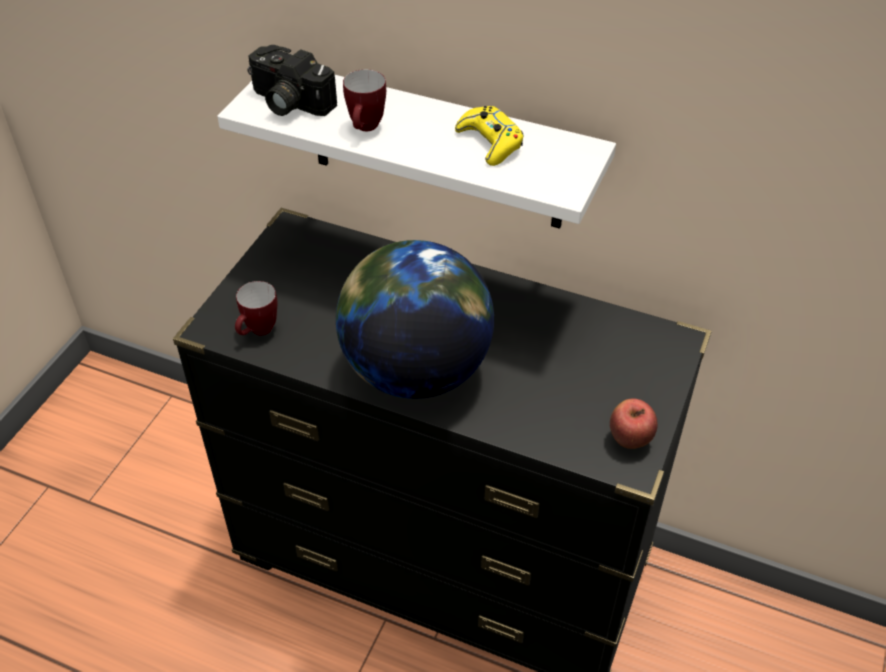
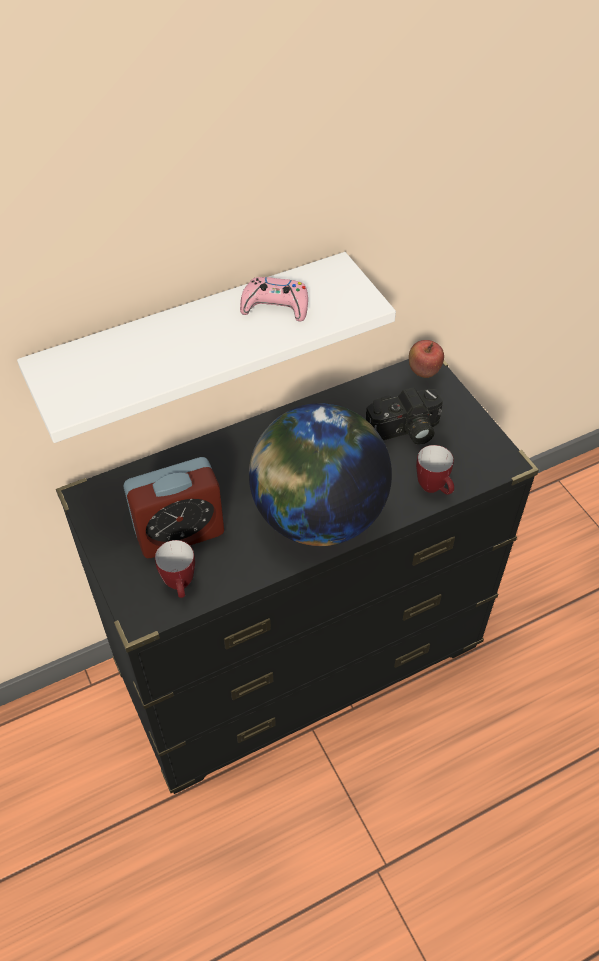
camera: 50 degrees left, 5 degrees up
camera [248,45,337,116] -> camera moved to [366,387,443,445]
mug [343,69,386,131] -> mug moved to [416,445,454,495]
yellow game controller [455,106,524,166] -> pink game controller [240,277,308,322]
apple [610,398,658,449] -> apple moved to [409,340,444,378]
none -> alarm clock [123,457,224,558]

